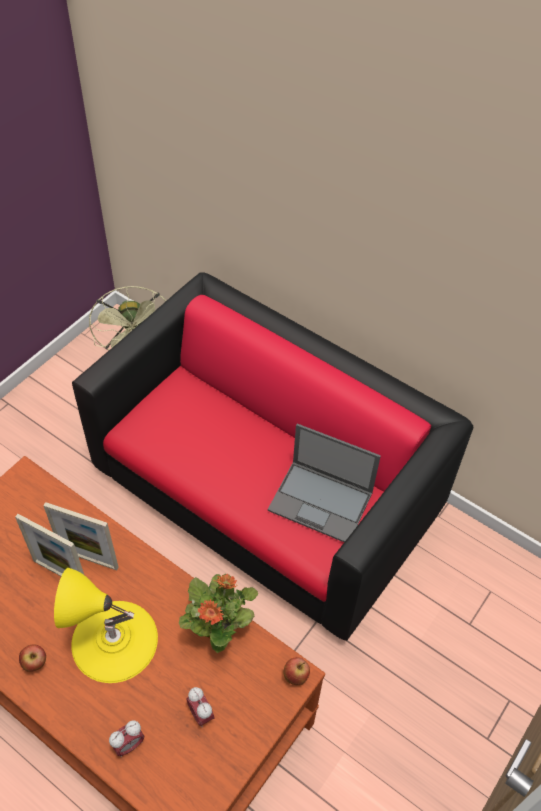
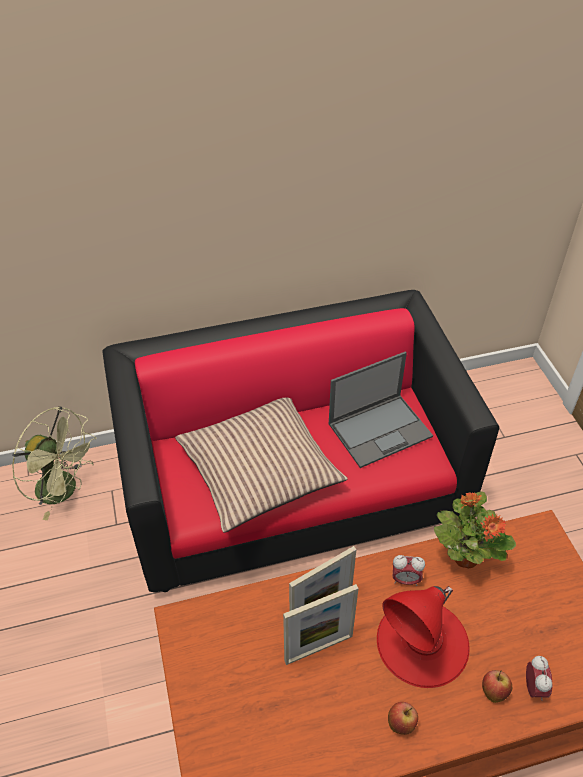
camera: 50 degrees left, 5 degrees down
yellow table lamp [54,568,158,683] -> red table lamp [377,586,470,688]
alarm clock [186,687,215,727] -> alarm clock moved to [392,555,425,586]
apple [284,657,310,685] -> apple moved to [482,670,512,703]
none -> pillow [175,398,348,533]

